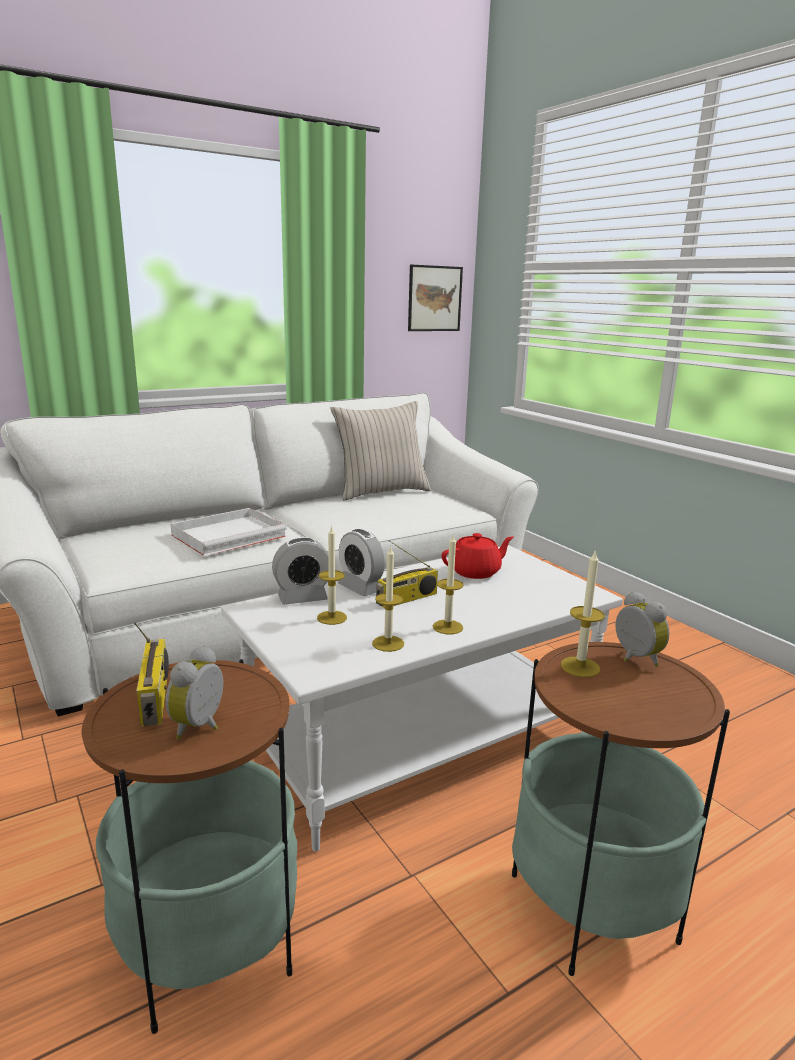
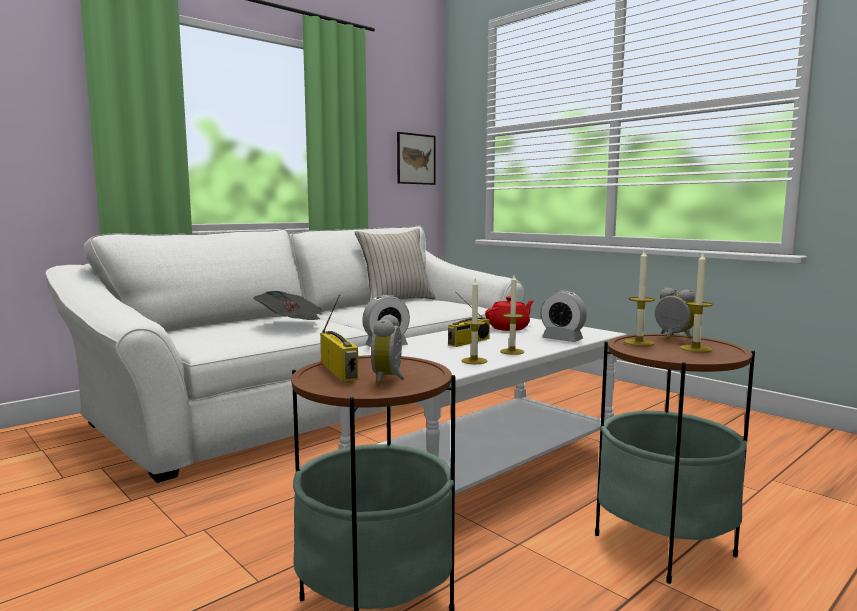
camera: 10 degrees left, 10 degrees down
white tray [170,508,287,556] -> newspaper [254,291,322,320]
candle [317,525,347,625] -> candle moved to [680,253,713,352]
alarm clock [338,529,385,596] -> alarm clock moved to [541,290,587,342]

